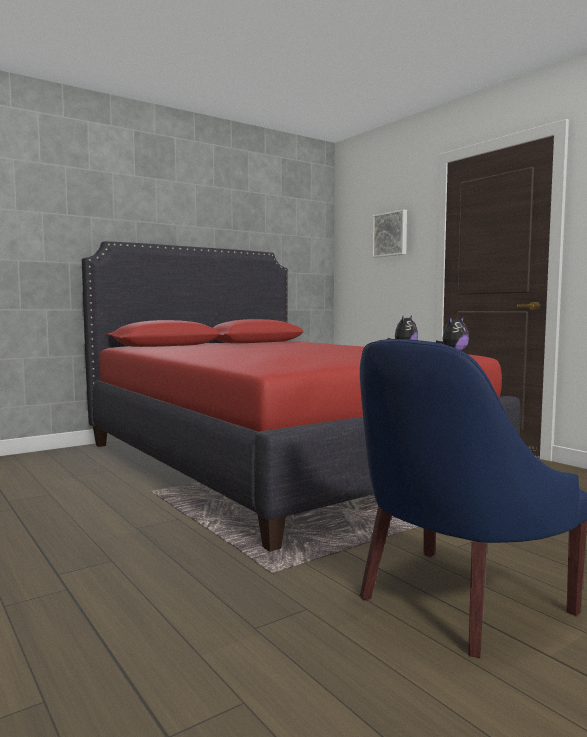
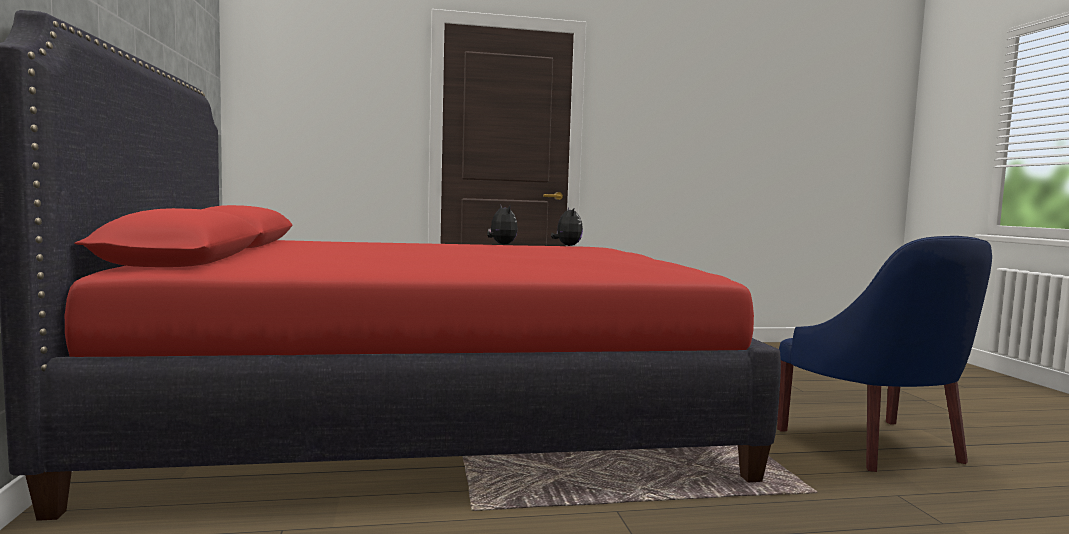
camera: 65 degrees left, 0 degrees up
picture [372,209,407,258] -> none

